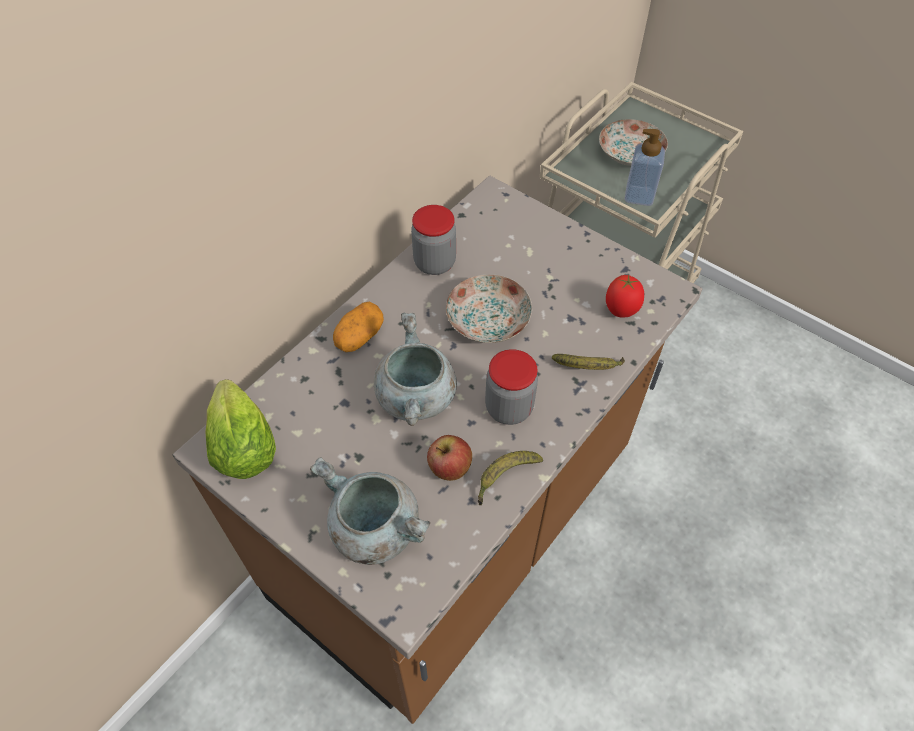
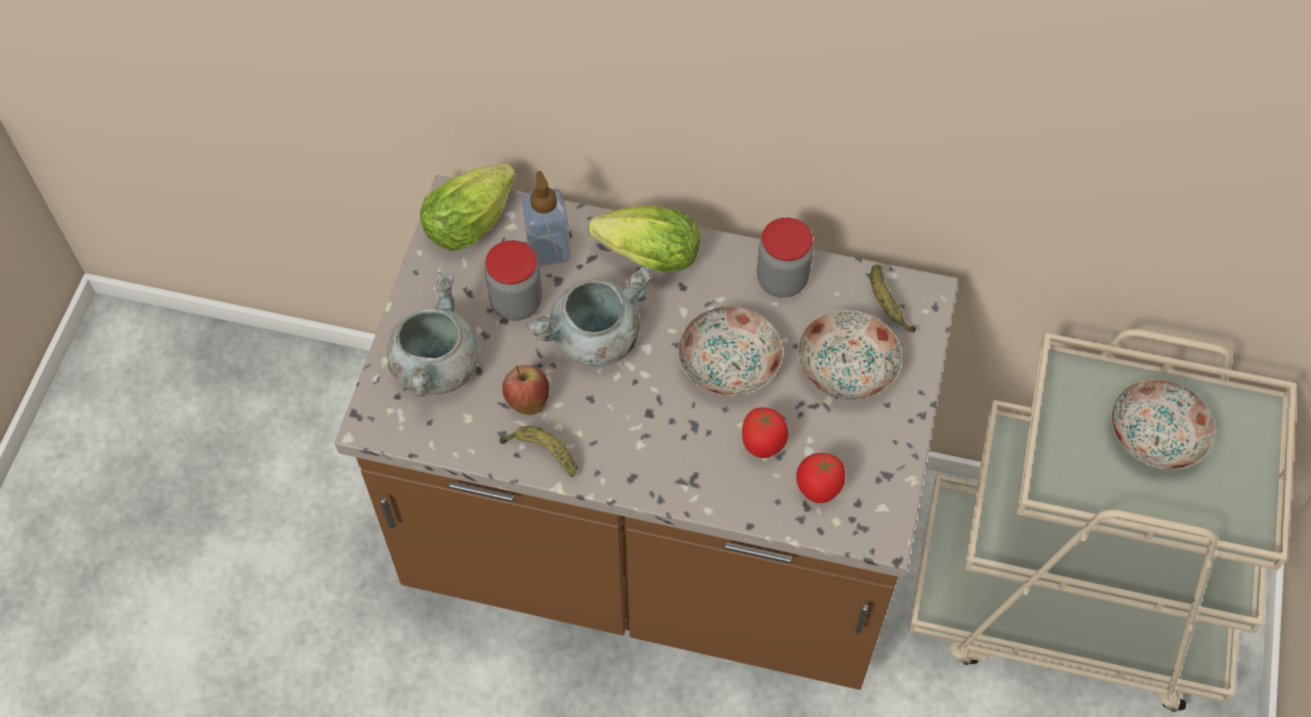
camera: 65 degrees right, 5 degrees up
potato [333,302,384,352] -> lettuce [589,206,700,273]
jar [485,349,538,425] -> jar moved to [485,240,542,321]
banana [552,354,625,370] -> banana moved to [870,264,916,333]
soap dispenser [625,129,665,206] -> soap dispenser moved to [522,171,571,267]
none -> tomato [742,407,788,458]
none -> plate [797,310,902,400]

